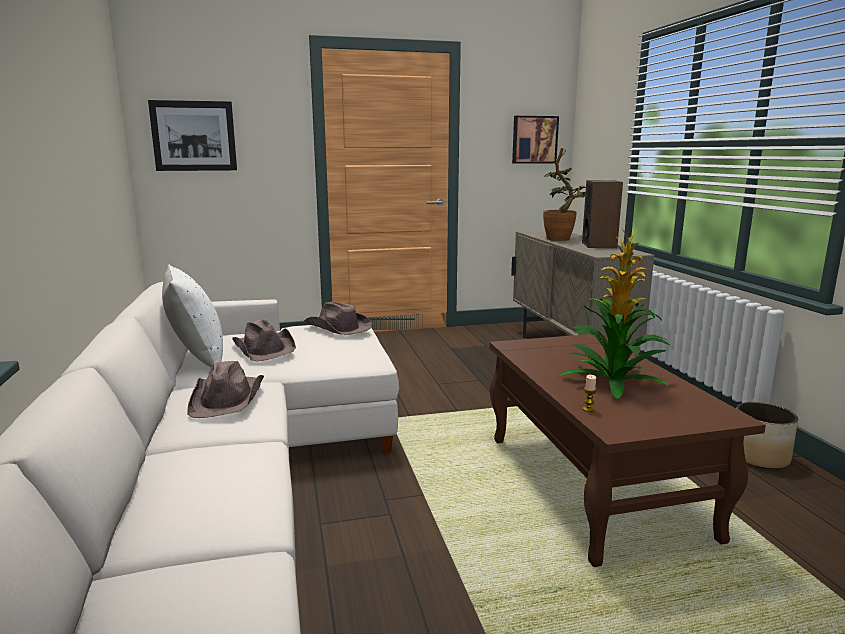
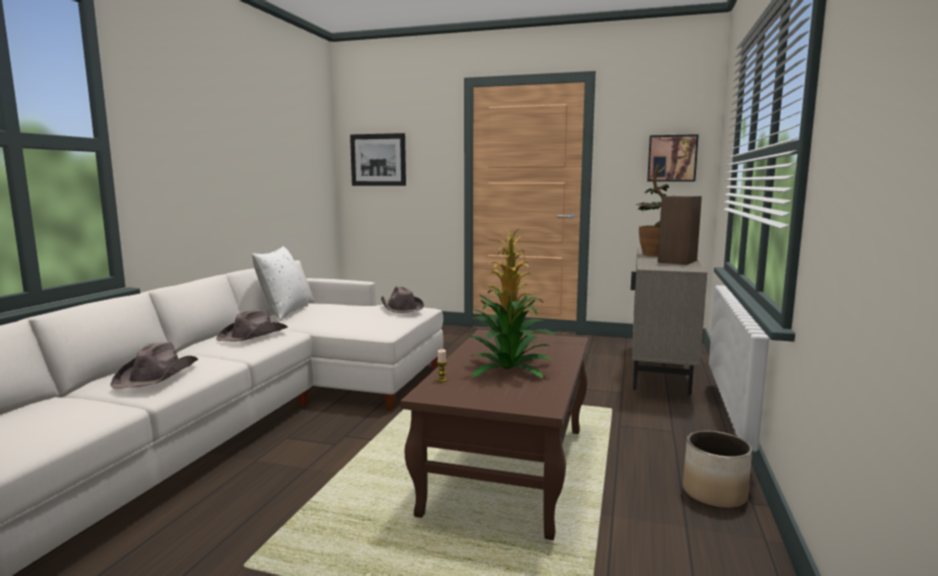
camera: 30 degrees right, 5 degrees down
brown hat [232,319,296,362] -> brown hat moved to [110,342,198,389]

